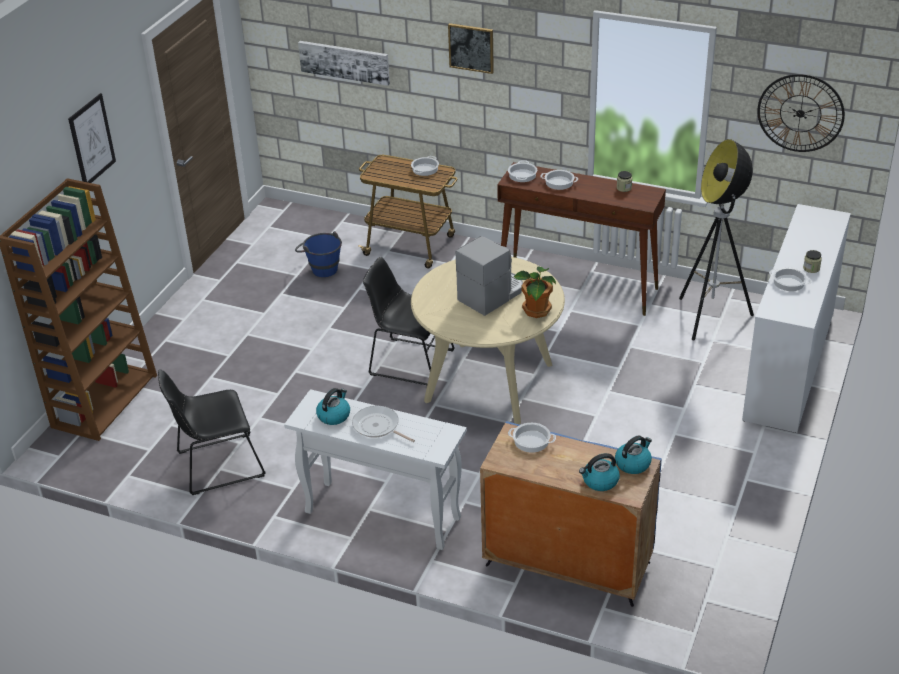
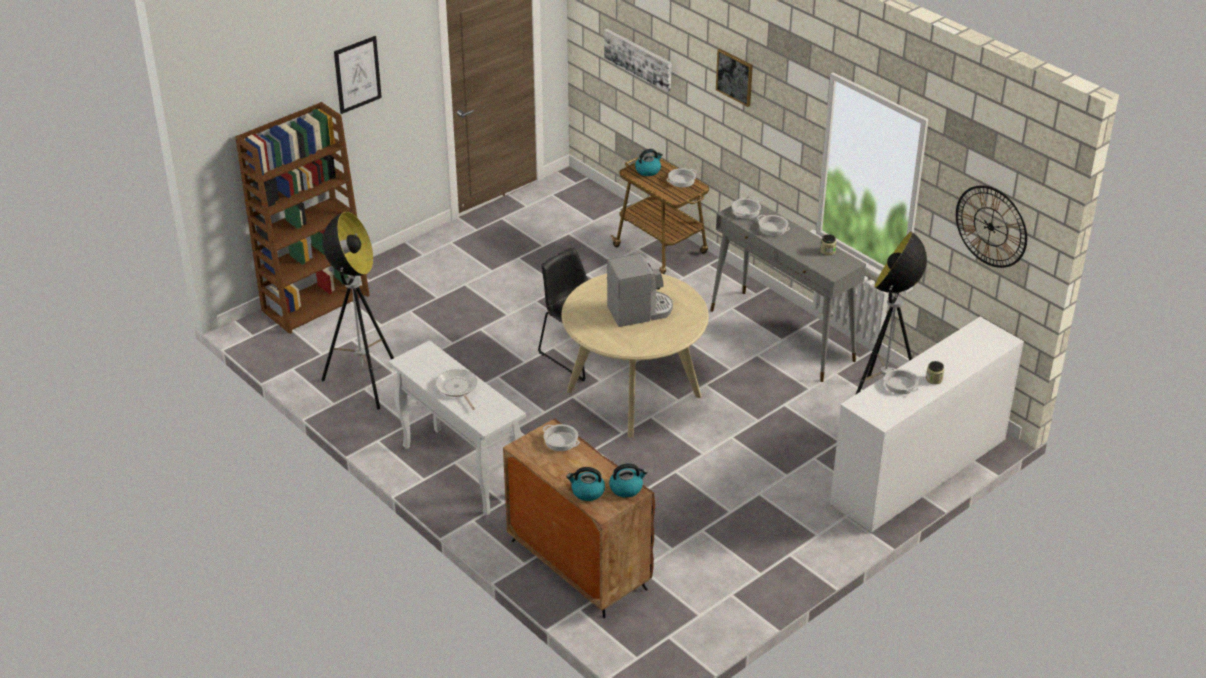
camera: 25 degrees right, 0 degrees up
black chair [158,369,266,495] -> floor lamp [321,212,394,410]
blue bucket [295,231,342,277] -> none
kettle [316,388,350,425] -> kettle moved to [635,149,663,176]
blue cabinet [480,421,662,607] -> brown cabinet [503,418,655,618]
brown console table [497,162,666,316] -> grey console table [710,197,866,382]
potted plant [514,266,556,318] -> none

